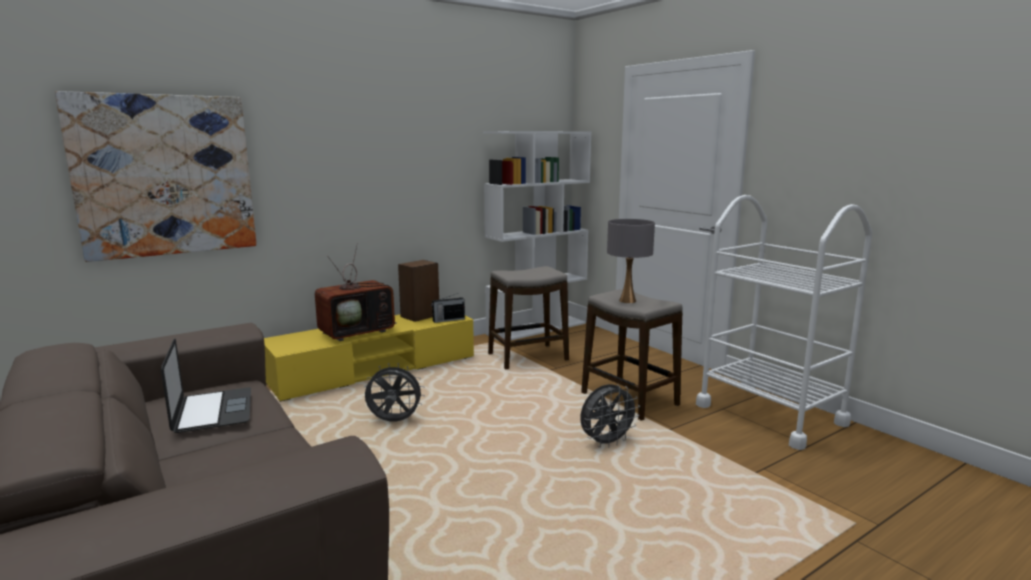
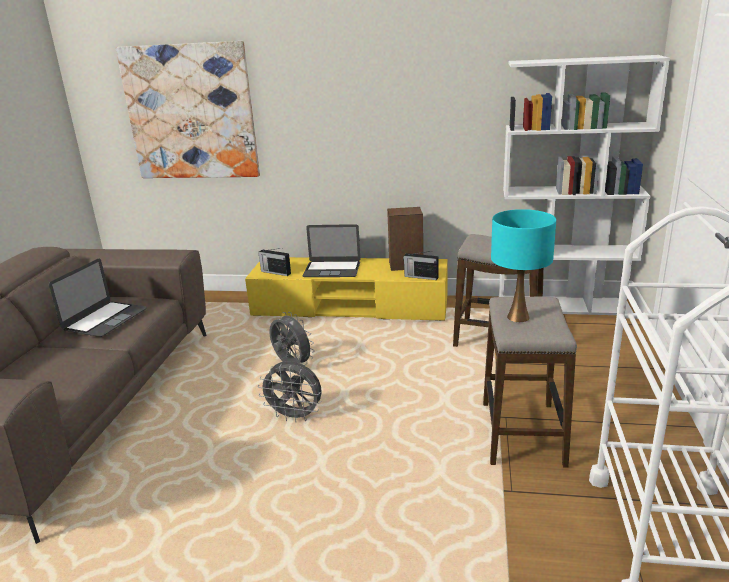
camera: 45 degrees right, 10 degrees up
television [315,244,396,341] -> laptop [303,224,360,277]
grey fan [580,384,640,448] -> grey fan moved to [258,361,322,422]
grey table lamp [607,219,655,303] -> turquoise table lamp [491,209,556,322]
none -> radio [259,248,291,276]

